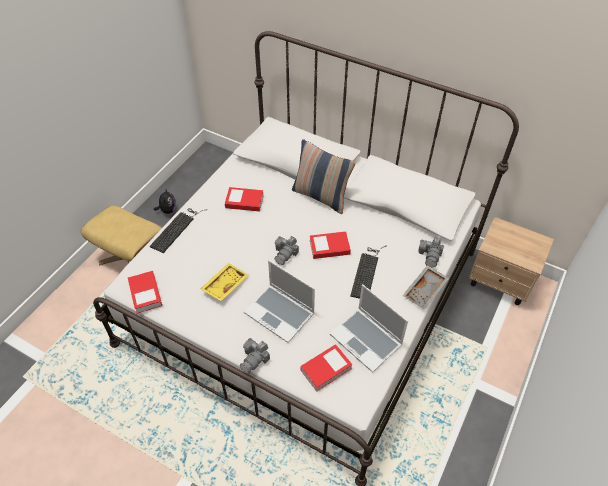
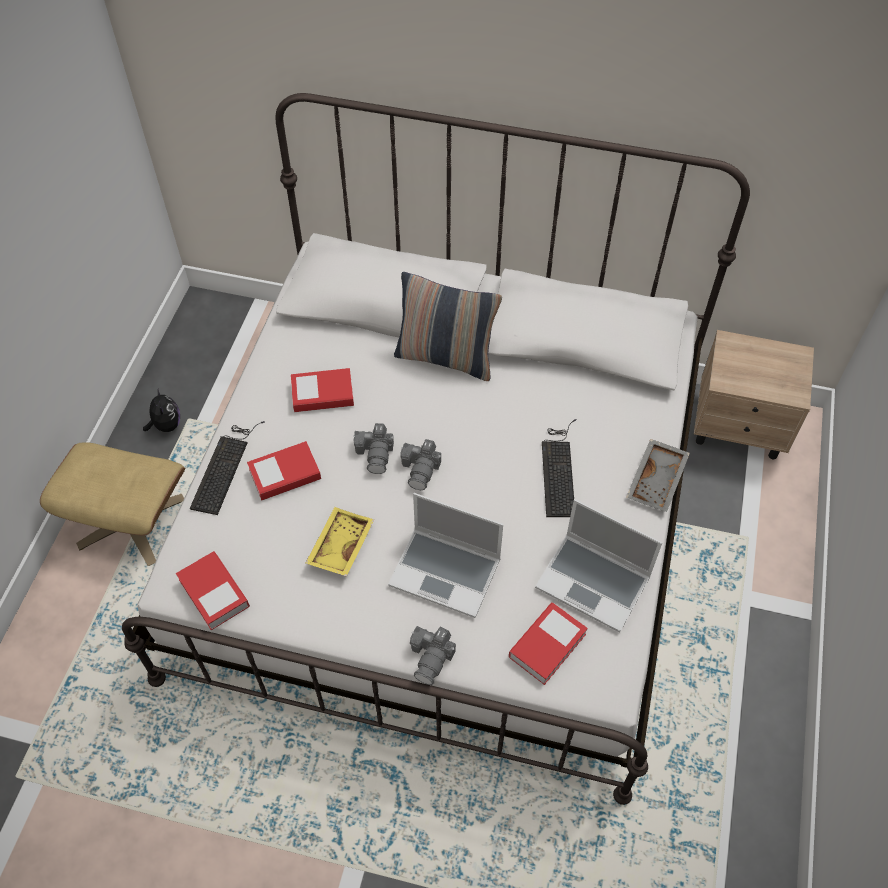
camera: 15 degrees left, 5 degrees up
book [310,231,351,259] -> book moved to [247,441,321,501]
camera [418,237,444,268] -> camera moved to [353,423,394,474]

